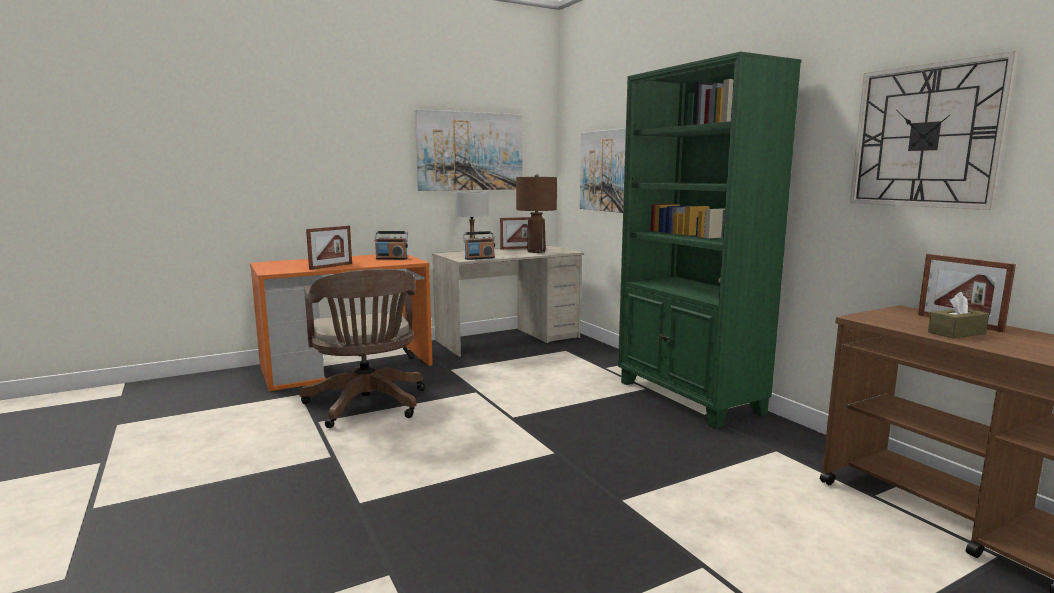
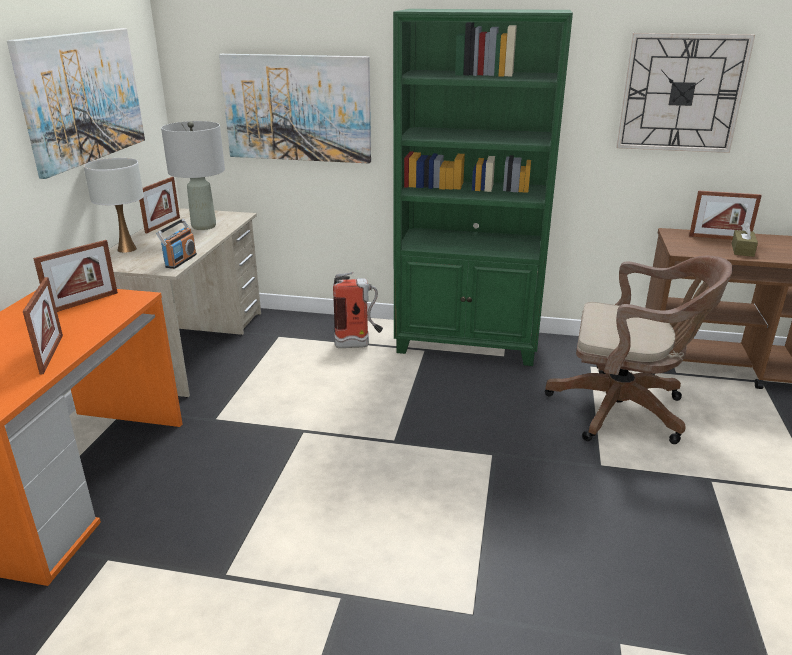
camera: 50 degrees left, 15 degrees up
brown office chair [299,269,425,428] -> brown office chair moved to [545,256,733,444]
radio [374,231,408,260] -> picture frame [33,240,118,312]
brown table lamp [516,174,557,253] -> grey table lamp [161,121,225,230]
none -> fire extinguisher [333,272,383,348]

